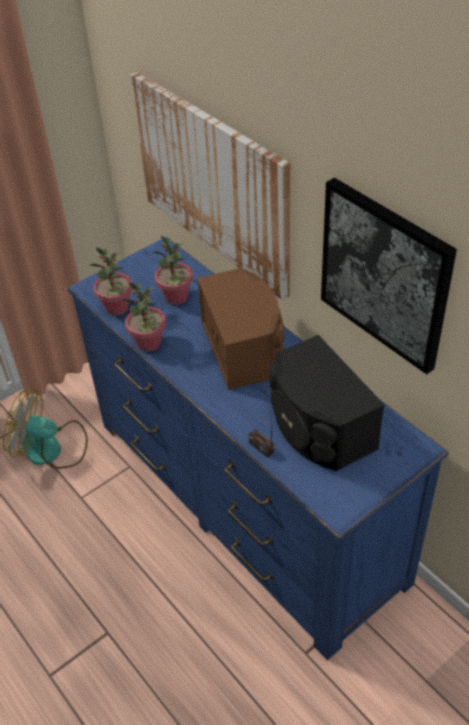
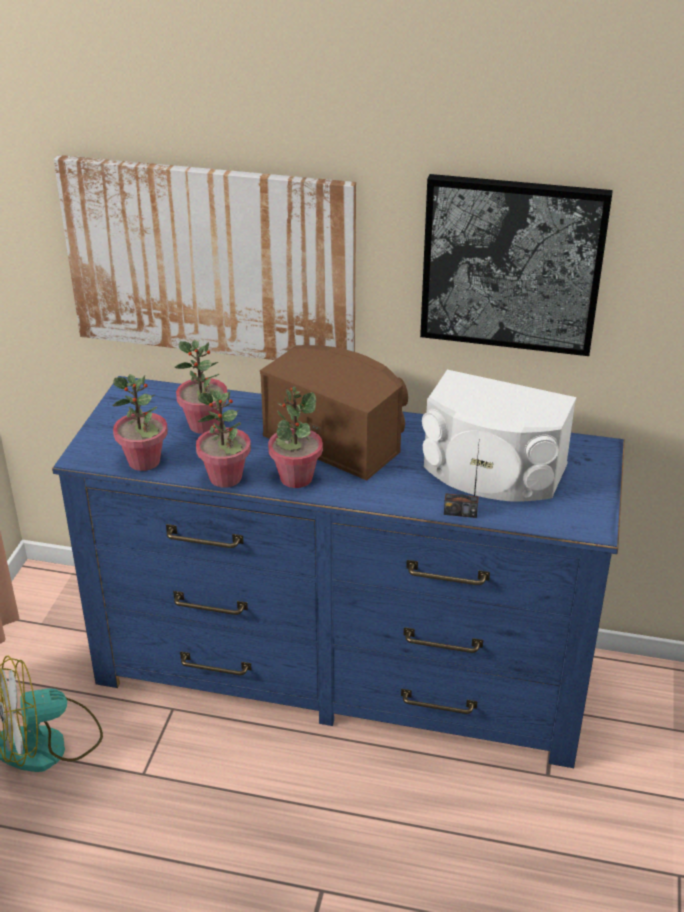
camera: 40 degrees left, 10 degrees down
black speaker [270,335,384,471] -> white speaker [422,370,576,501]
none -> potted plant [268,387,323,488]

